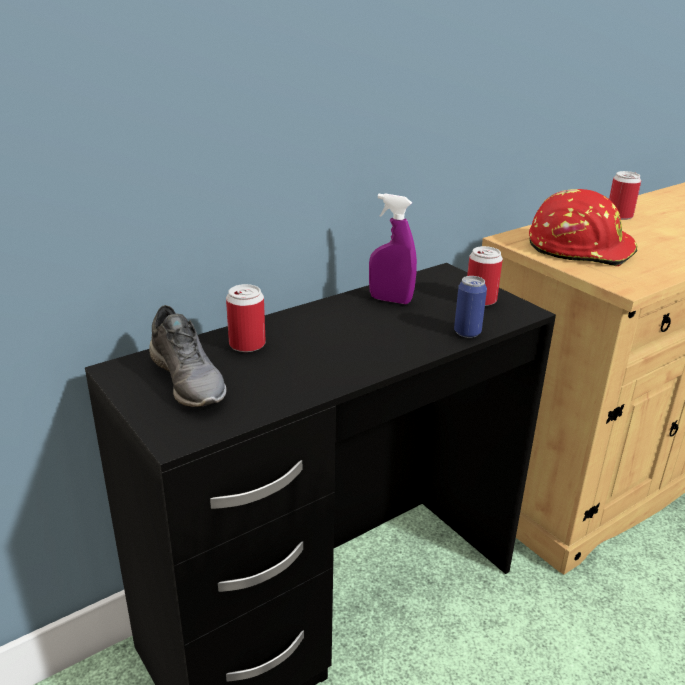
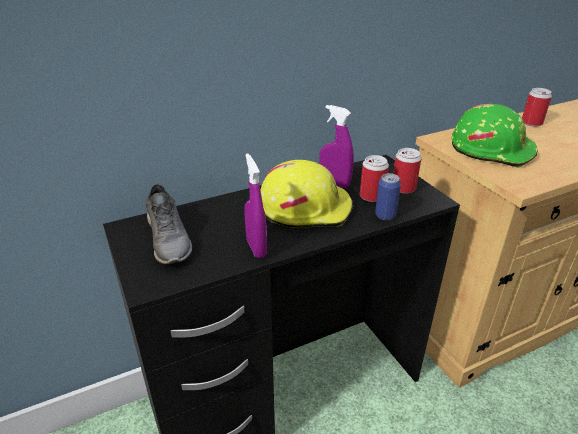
camera: 10 degrees right, 5 degrees up
can [226,284,266,352] -> can moved to [360,155,389,202]
red hard hat [529,189,638,266] -> green hard hat [452,104,538,168]
none -> purple spray bottle [244,154,267,258]
none -> yellow hard hat [261,160,353,228]

